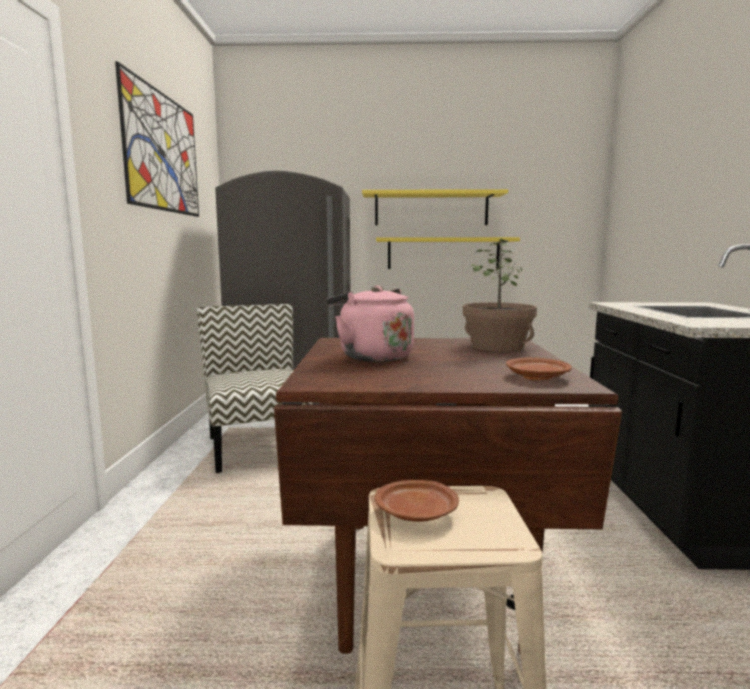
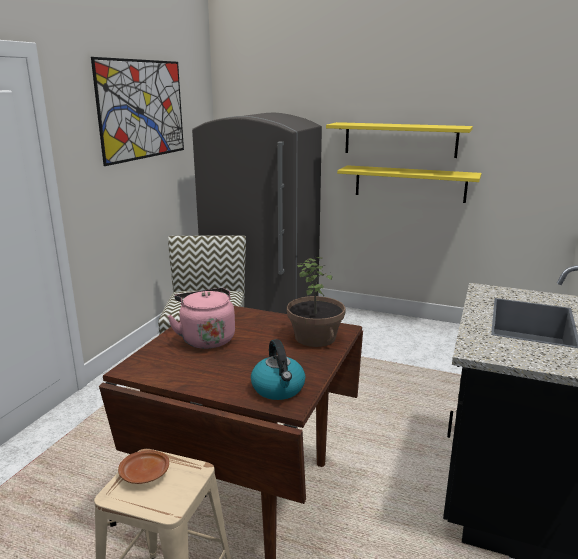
camera: 20 degrees right, 10 degrees up
brown plate [506,357,572,380] -> kettle [251,339,305,400]

